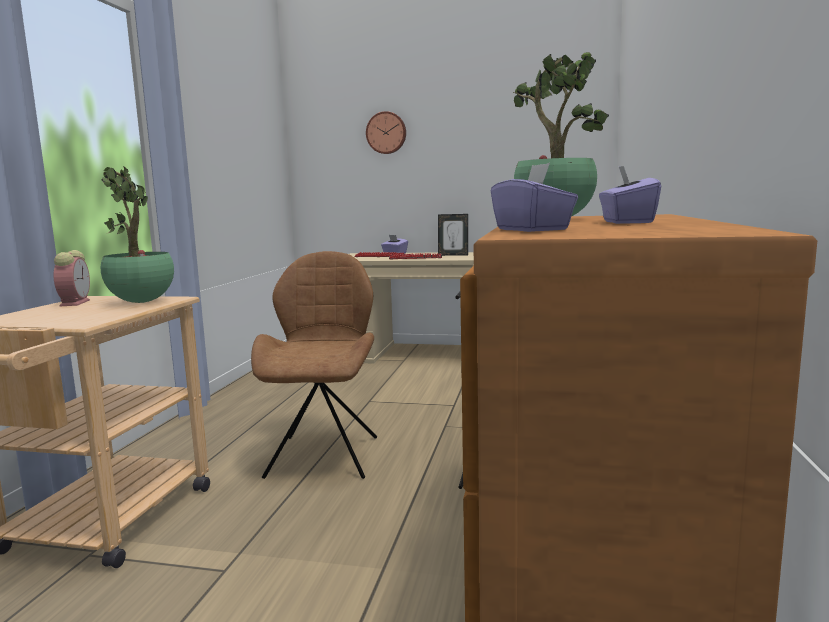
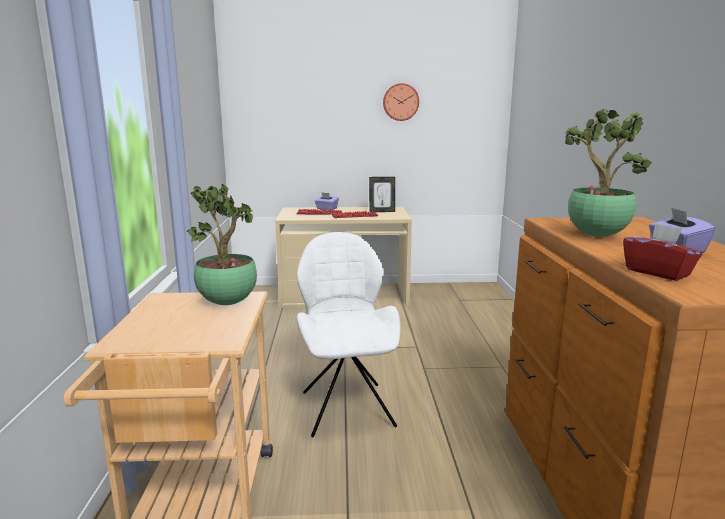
camera: 15 degrees left, 5 degrees up
alarm clock [54,250,90,307] -> none
brown chair [251,251,377,479] -> white chair [296,232,401,437]
wall clock [366,111,406,154] -> wall clock moved to [383,83,419,121]
purple tissue box [491,163,578,232] -> red tissue box [623,223,702,281]

